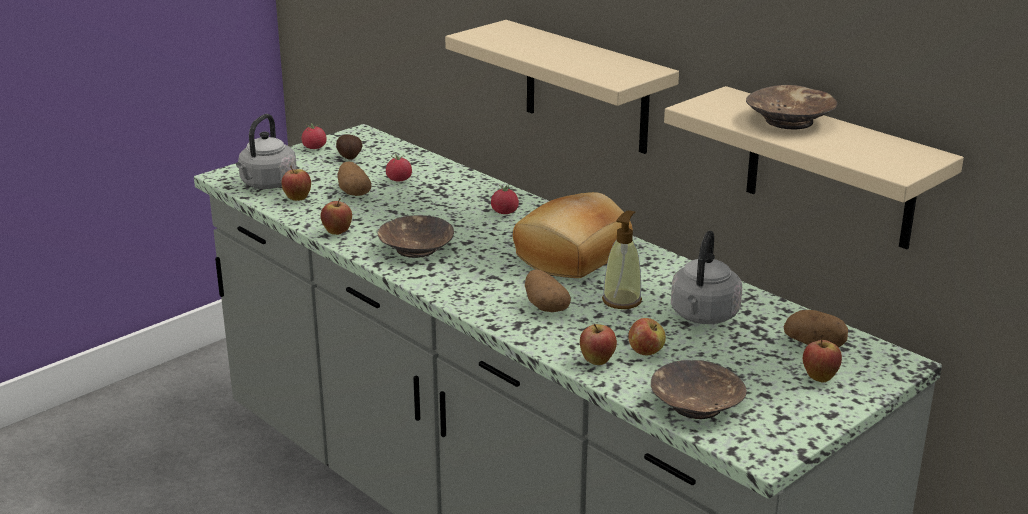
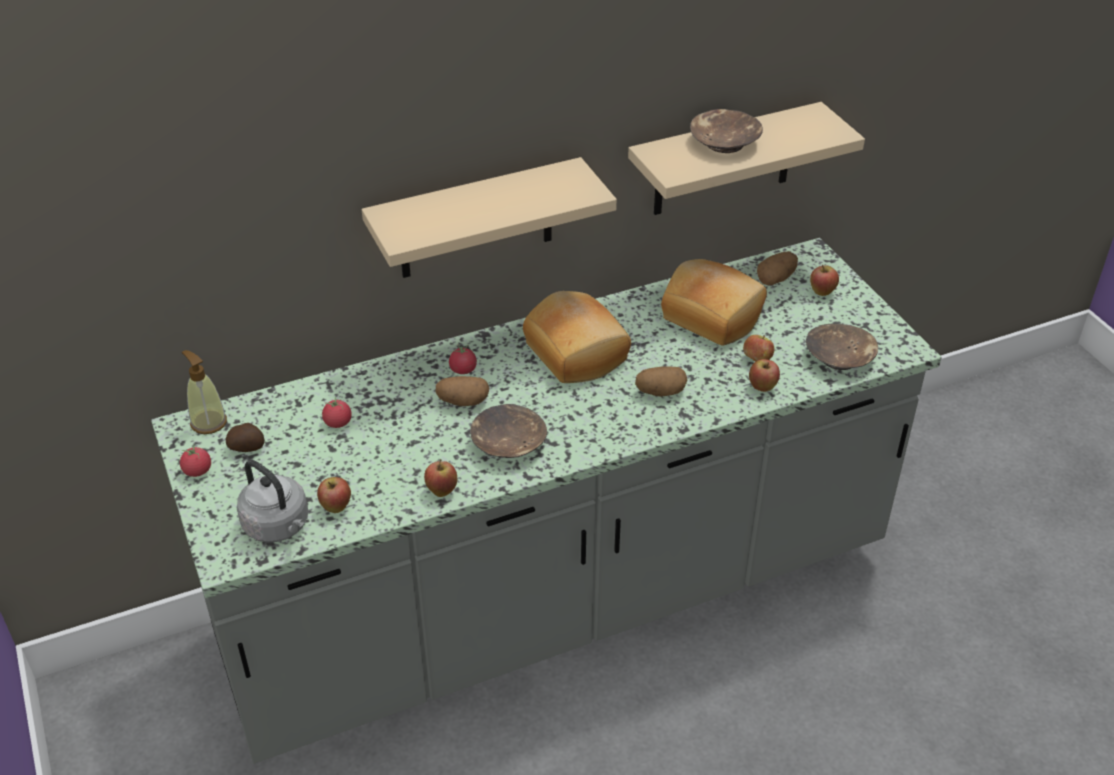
camera: 70 degrees left, 15 degrees up
potato [337,161,372,196] -> potato moved to [436,376,489,406]
soap dispenser [602,210,642,309] -> soap dispenser moved to [182,350,227,434]
grey kettle [671,231,742,324] -> bread [661,259,767,346]

